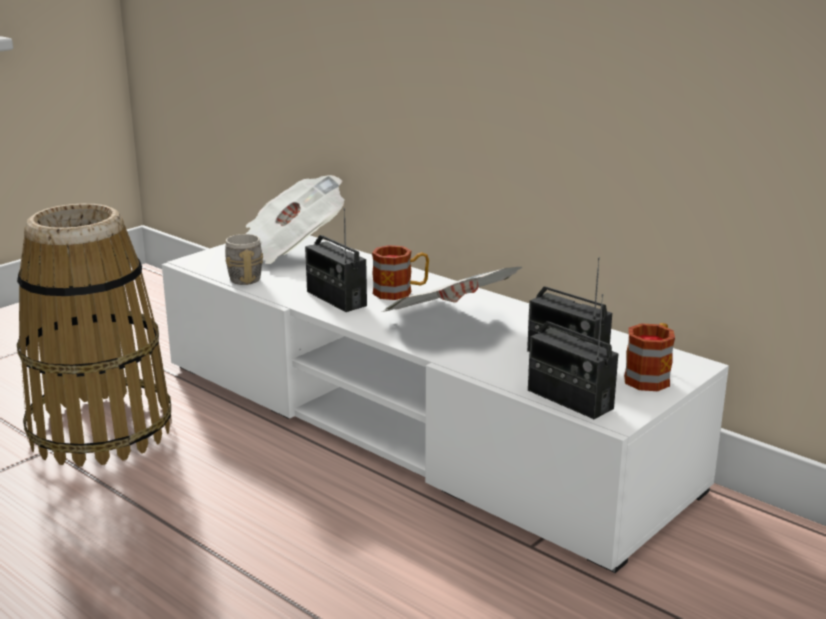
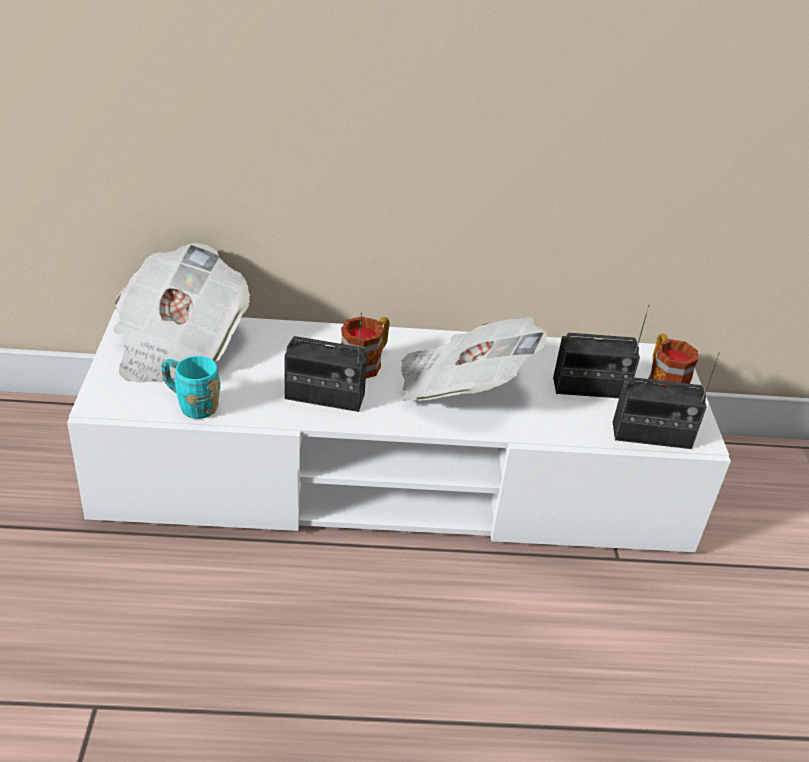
camera: 45 degrees left, 15 degrees up
basket [17,203,172,466] -> none
grey mug [225,234,263,285] -> turquoise mug [162,356,220,419]

